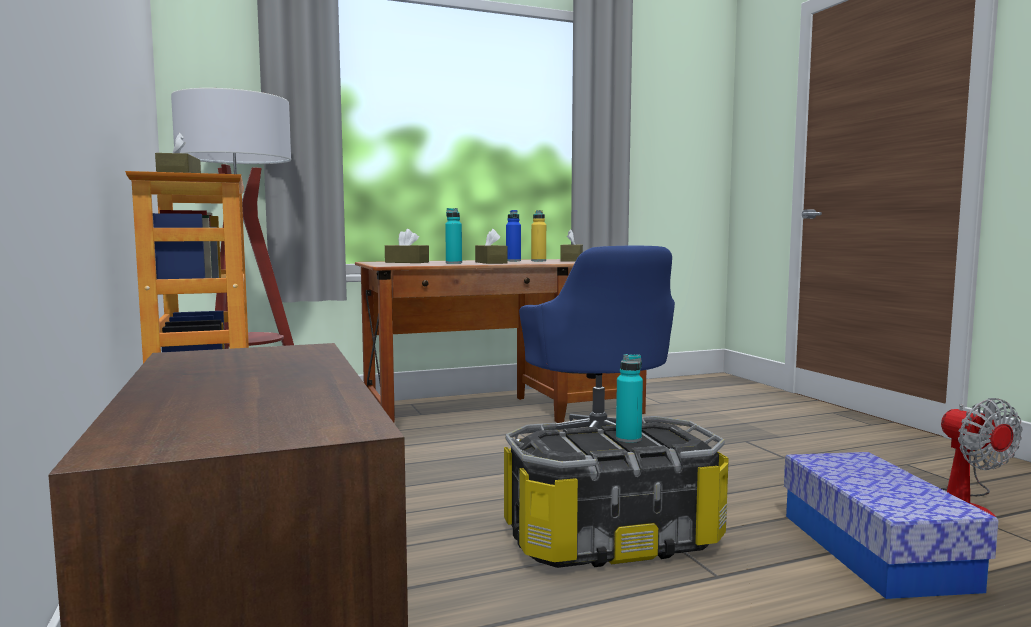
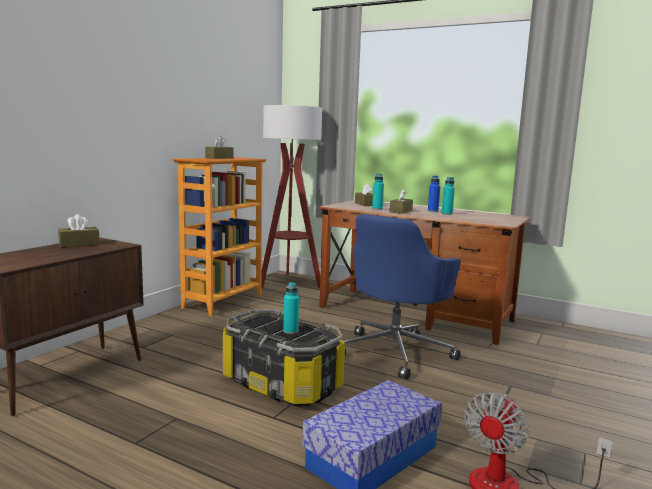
camera: 50 degrees right, 5 degrees up
yellow bottle [531,210,546,261] -> turquoise bottle [442,177,455,215]
brown tissue box [560,229,583,262] -> brown tissue box moved to [58,214,100,247]

